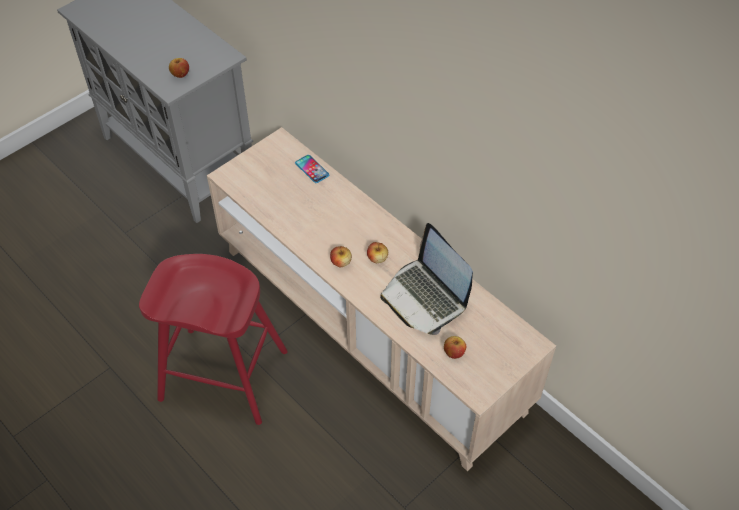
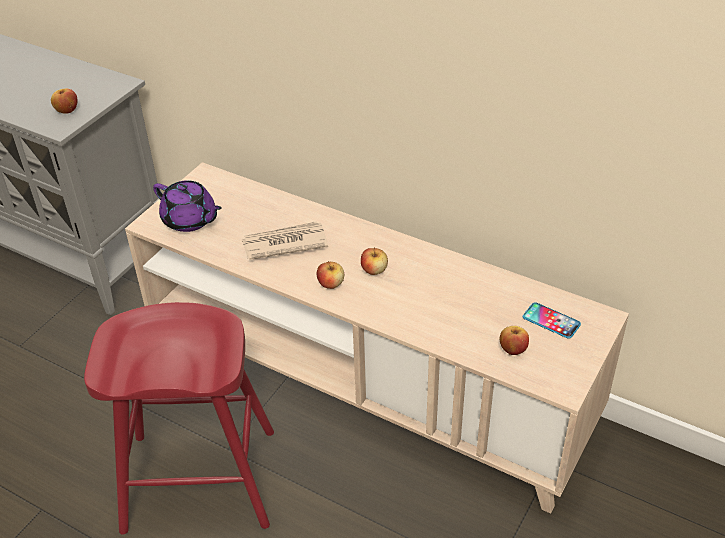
camera: 15 degrees left, 10 degrees down
phone [295,155,329,183] -> phone moved to [523,302,581,339]
laptop [380,223,473,335] -> none
none -> purple teapot [153,180,222,232]
none -> newspaper [242,221,328,260]

